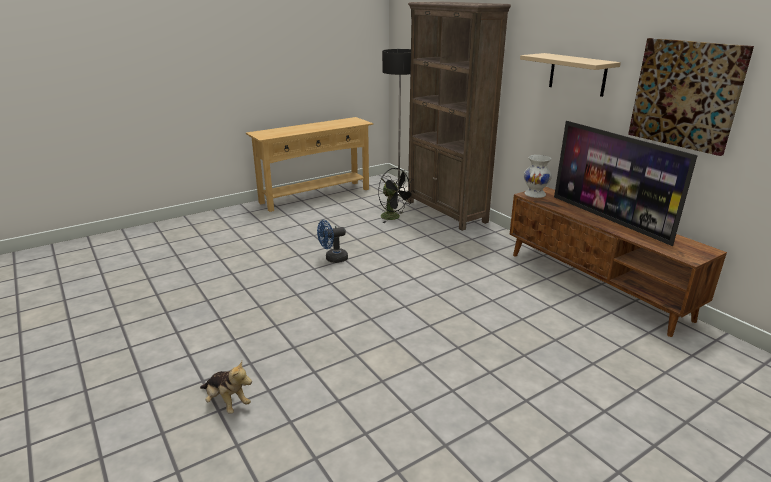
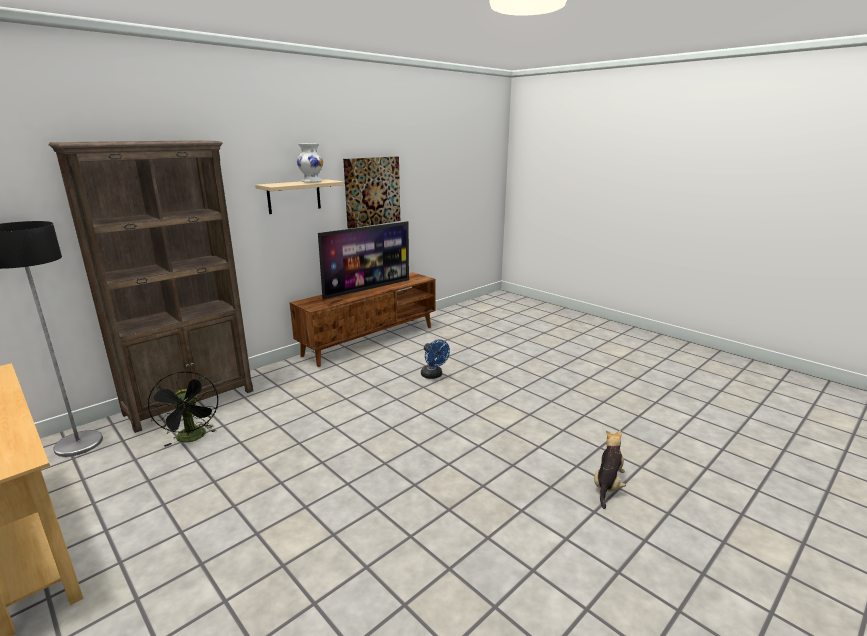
camera: 100 degrees left, 5 degrees down
blue fan [317,220,348,263] -> blue fan moved to [421,340,450,379]
black fan [378,168,415,223] -> black fan turned 120 degrees clockwise [148,371,218,447]
white vase [524,155,552,198] -> white vase moved to [297,143,323,182]

